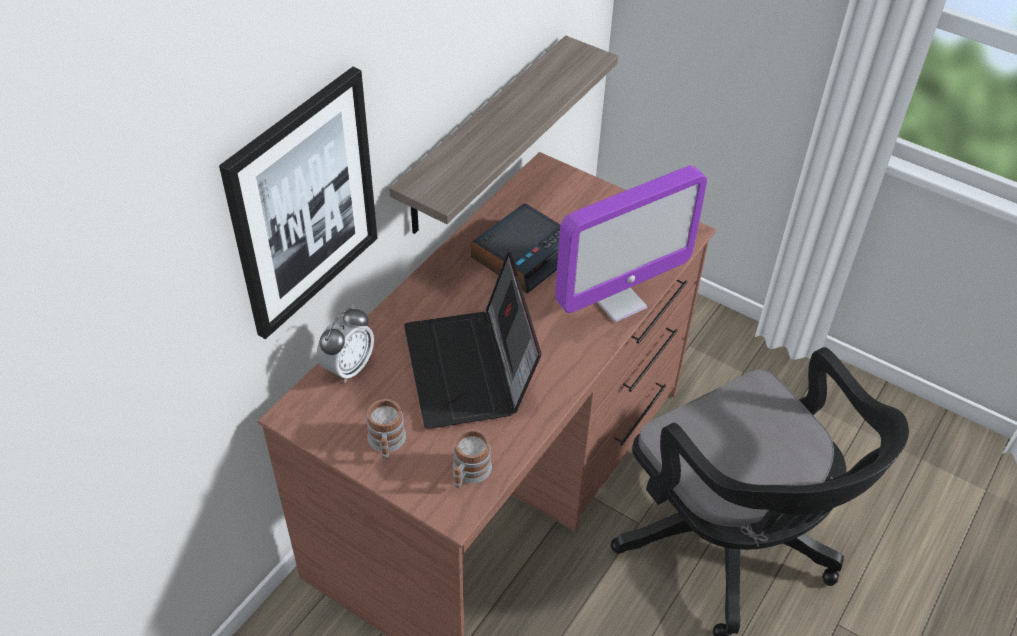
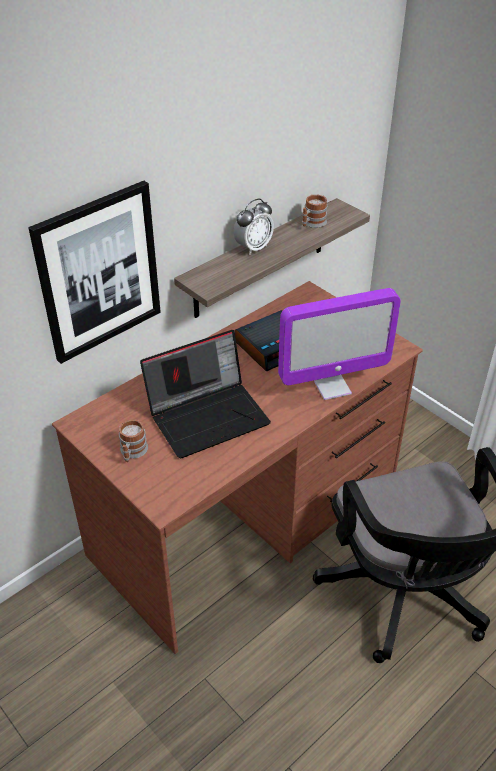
camera: 15 degrees right, 5 degrees down
alarm clock [317,307,374,383] -> alarm clock moved to [234,199,274,255]
laptop [404,252,541,429] -> laptop turned 120 degrees counterclockwise [140,330,271,458]
mug [453,429,492,488] -> mug moved to [302,195,327,228]

